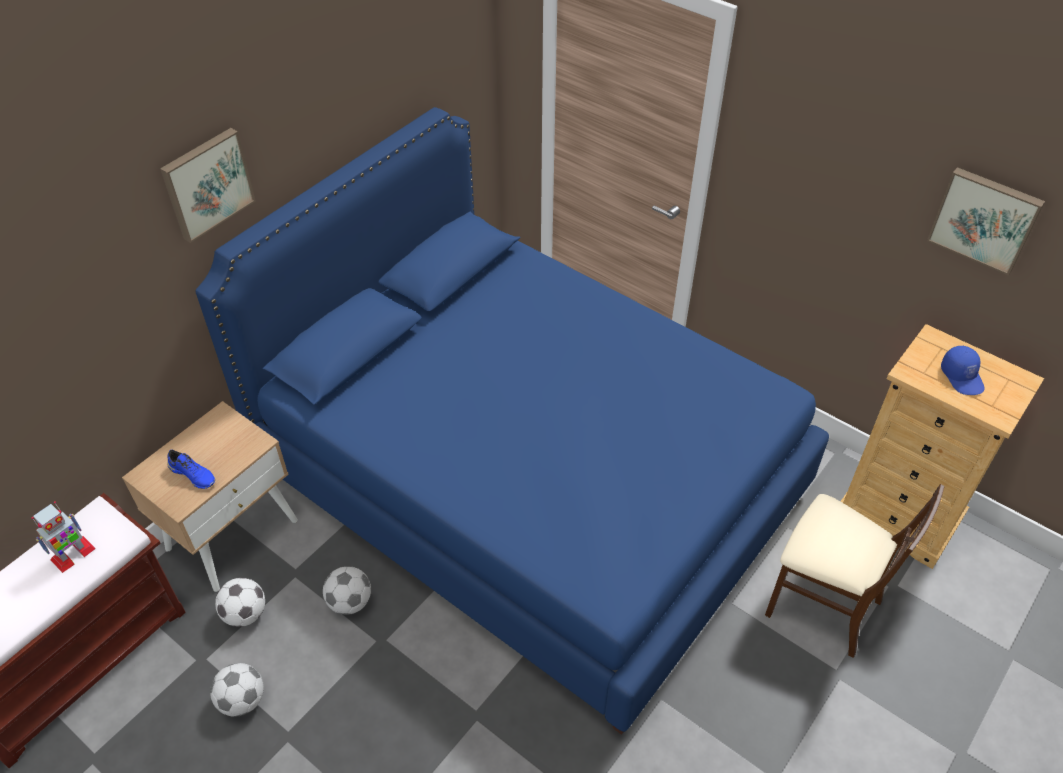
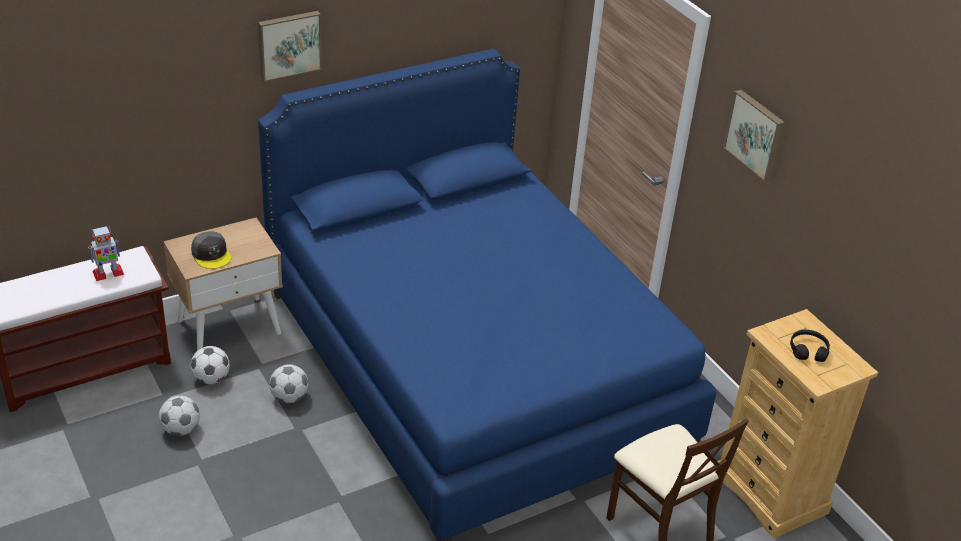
camera: 20 degrees right, 10 degrees down
blue shoe [167,450,215,489] -> grey cap [191,231,231,269]
picture [927,167,1045,276] -> picture moved to [723,90,785,182]
blue cap [941,346,985,395] -> black headphones [790,330,830,362]

